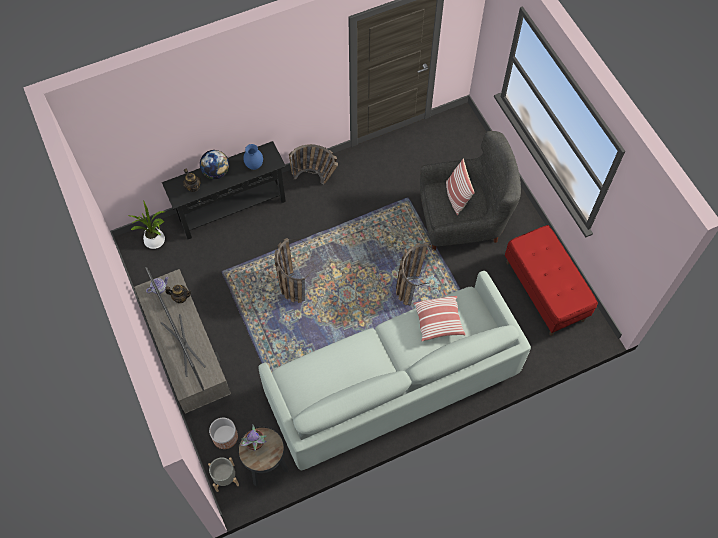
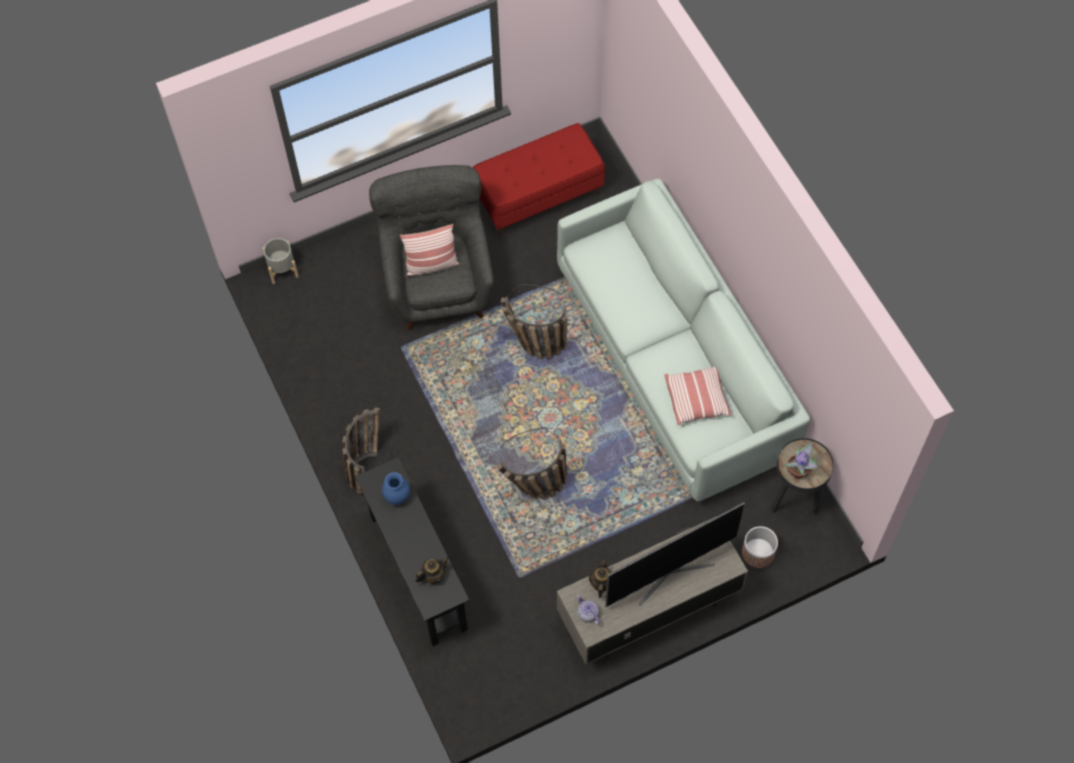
camera: 90 degrees left, 0 degrees up
potted plant [129,200,165,249] -> none
globe [200,150,229,179] -> none
grey planter [208,457,239,492] -> grey planter moved to [262,238,299,284]
pillow [413,296,466,342] -> pillow moved to [664,367,732,425]

